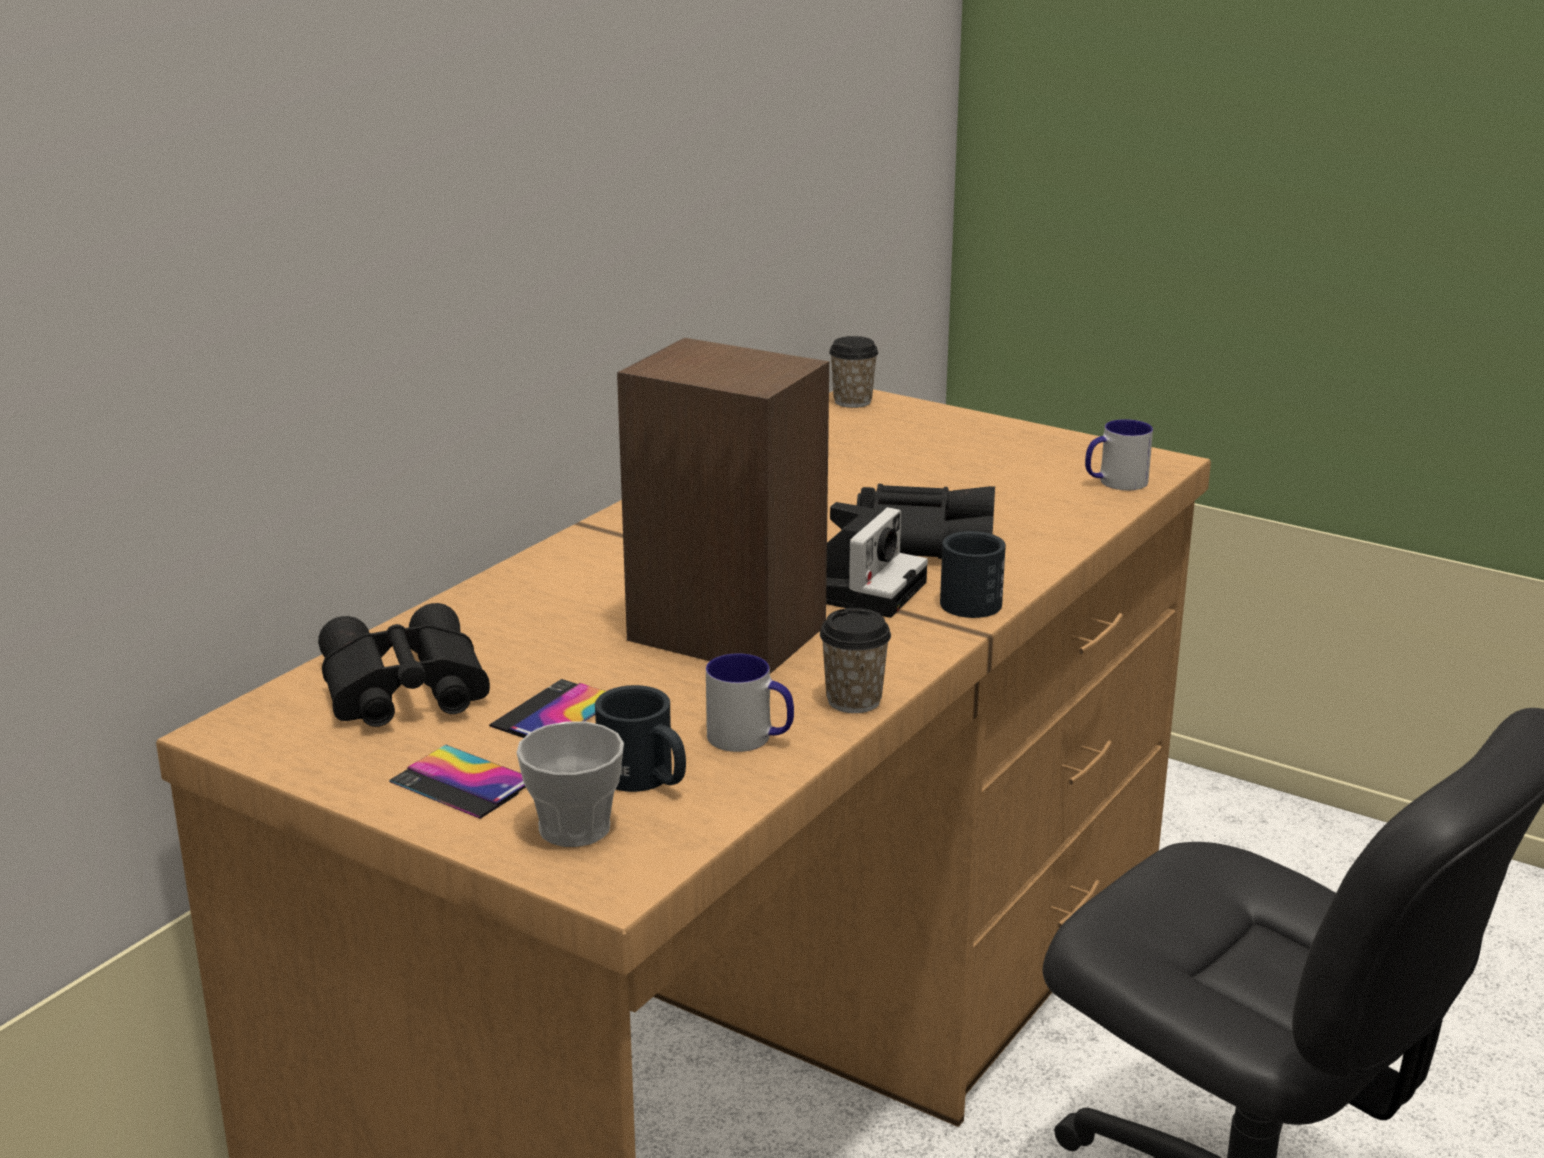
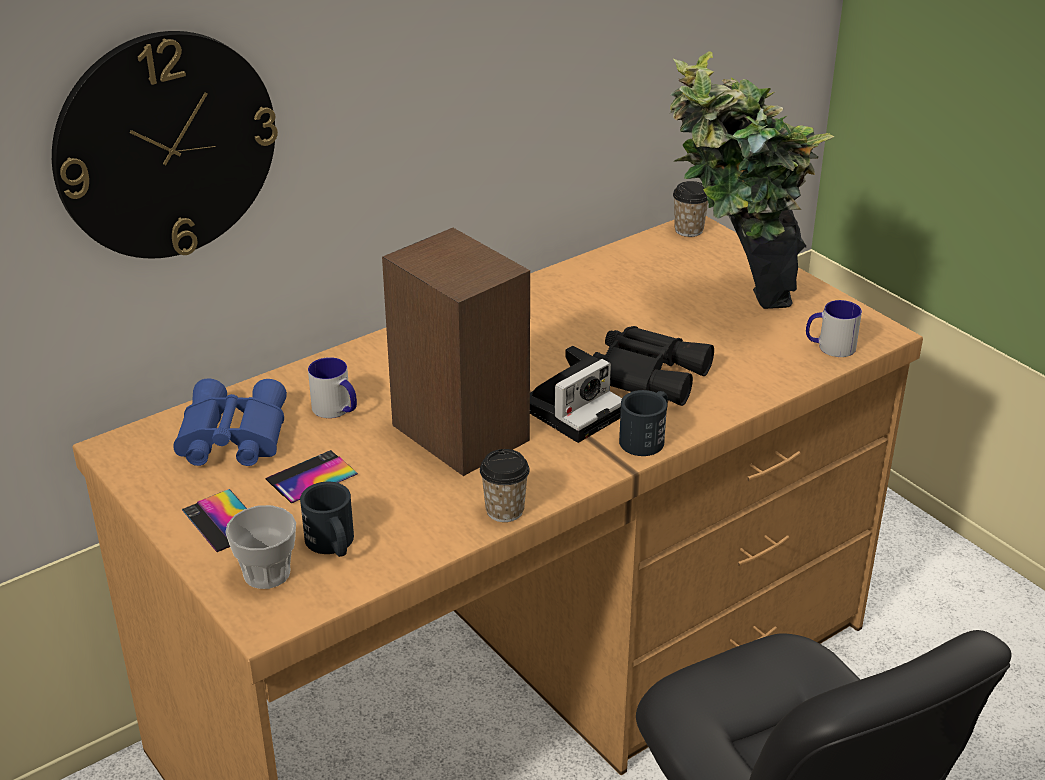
camera: 20 degrees right, 10 degrees up
black binoculars [318,603,490,727] -> blue binoculars [173,378,287,466]
mug [706,653,794,752] -> mug moved to [308,357,357,418]
none -> wall clock [52,31,278,259]
none -> potted plant [670,51,834,309]

